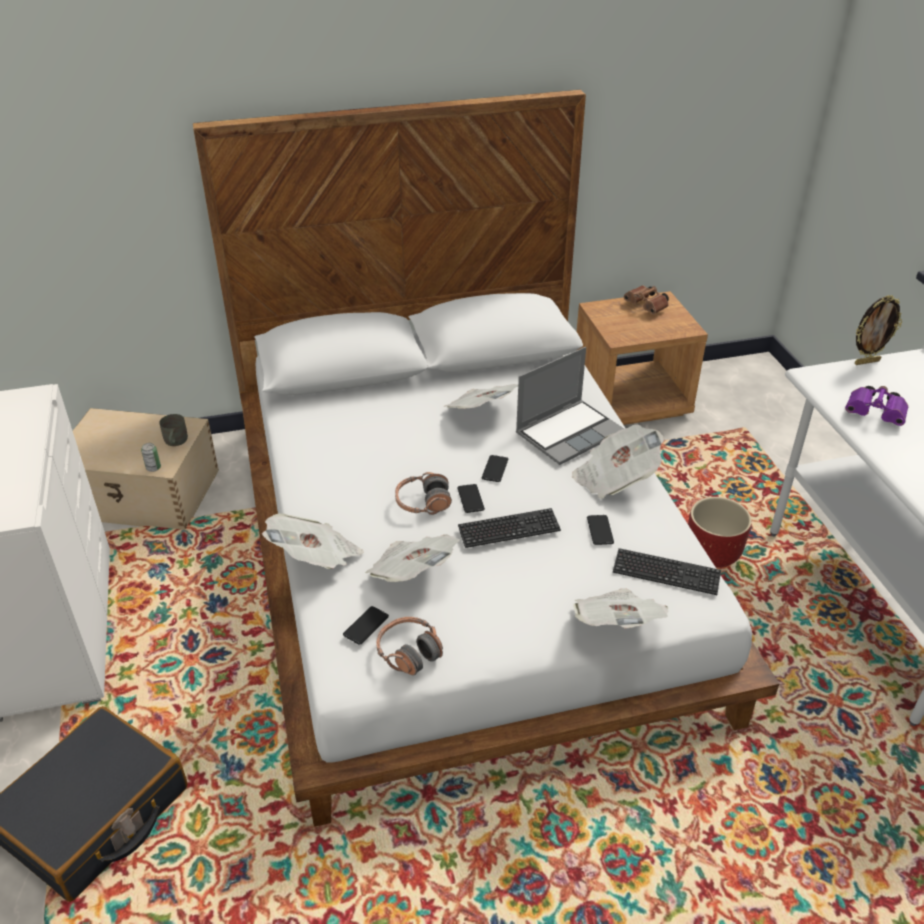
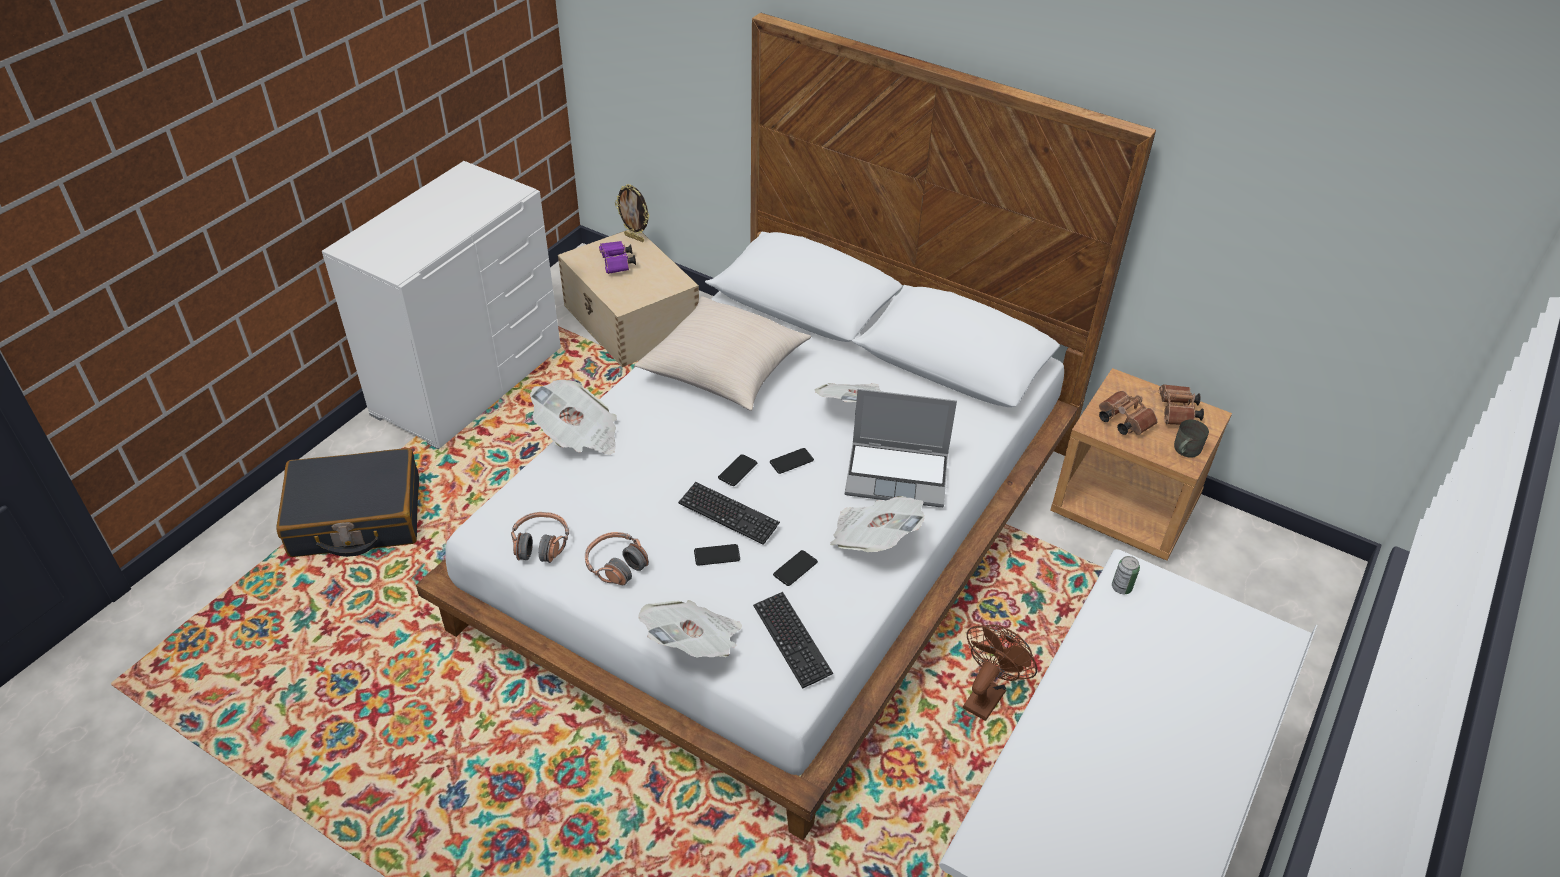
camera: 45 degrees right, 5 degrees up
can [141,443,161,472] -> can moved to [1112,556,1140,594]
grey mug [159,414,188,446] -> grey mug moved to [1174,420,1209,457]
phone [343,606,389,645] -> phone moved to [694,544,740,566]
newspaper [365,535,460,582] -> none
headphones [395,472,452,515] -> headphones moved to [585,532,649,585]
red planter [688,497,752,567] -> brown fan [963,625,1037,721]
purple binoculars [845,386,909,426] -> purple binoculars moved to [599,241,636,274]
picture frame [854,295,902,365] -> picture frame moved to [615,184,649,242]
none -> beige pillow [635,296,811,411]
none -> brown binoculars [1099,391,1158,435]

